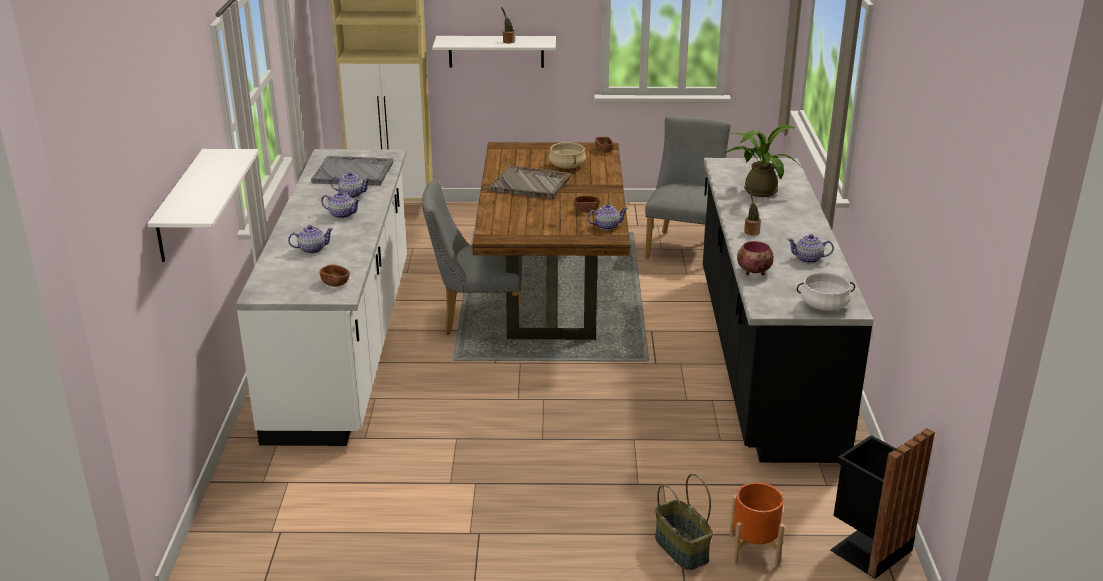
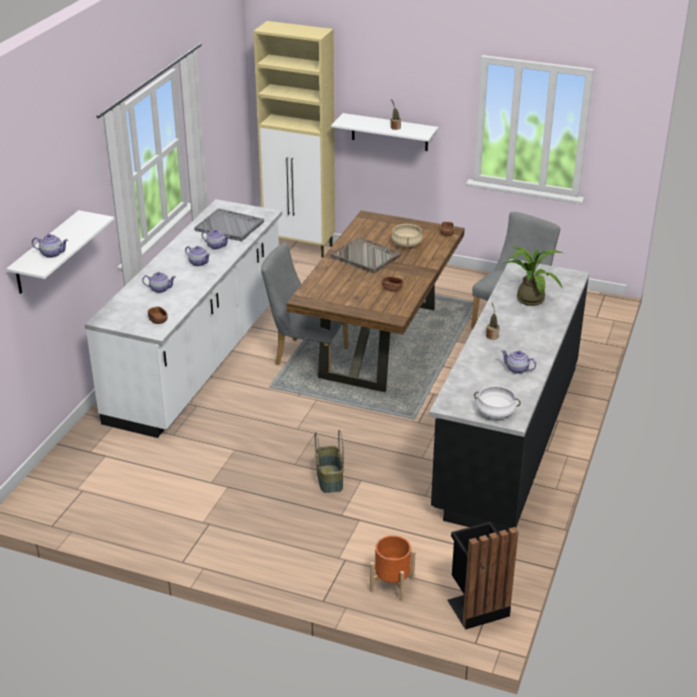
camera: 20 degrees right, 5 degrees up
teapot [587,204,628,230] -> teapot moved to [32,234,68,258]
basket [655,474,713,570] -> basket moved to [315,430,344,493]
bowl [737,241,774,276] -> none

